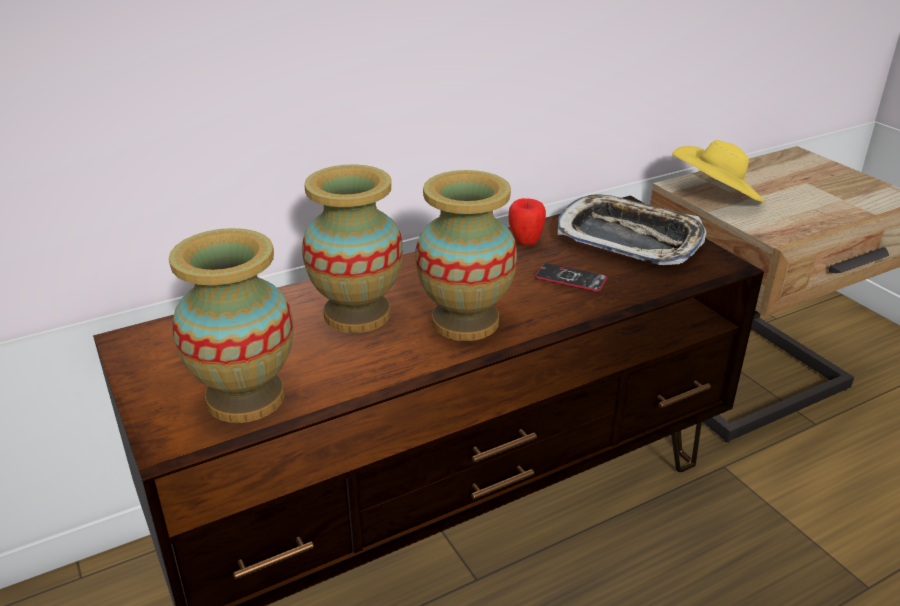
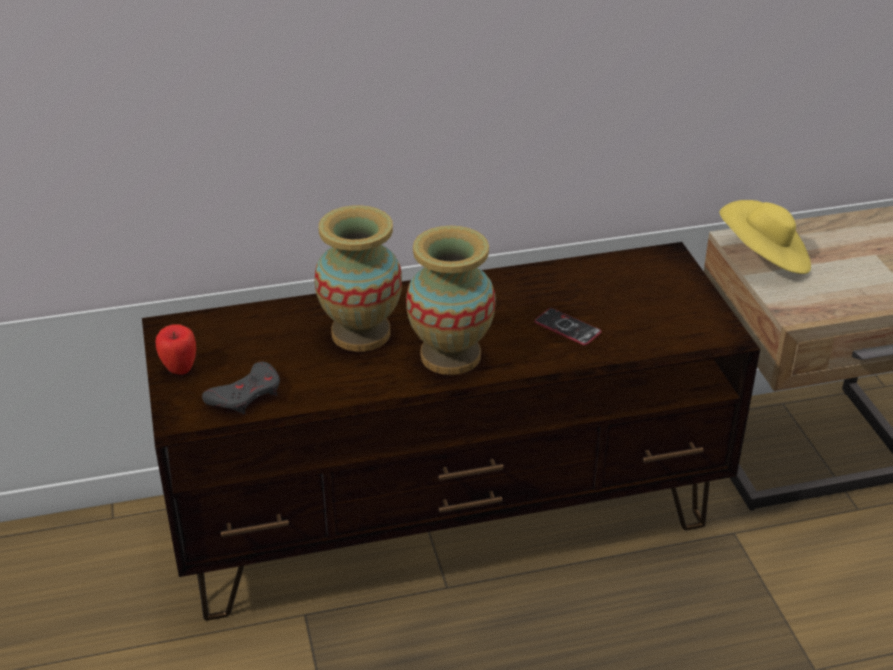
camera: 15 degrees right, 5 degrees up
vase [169,228,293,423] -> grey game controller [202,362,280,415]
apple [509,198,546,246] -> apple moved to [155,324,196,375]
tray [558,195,706,265] -> none

